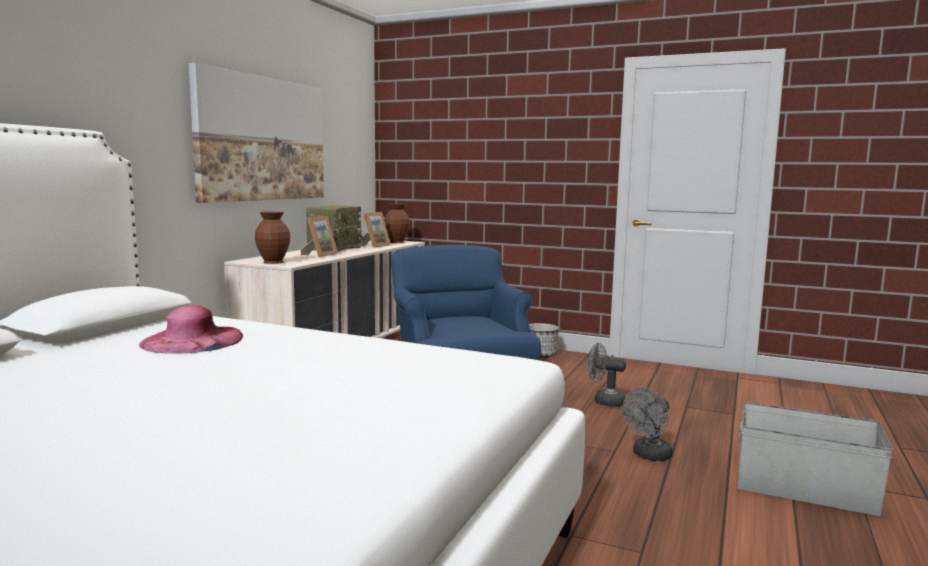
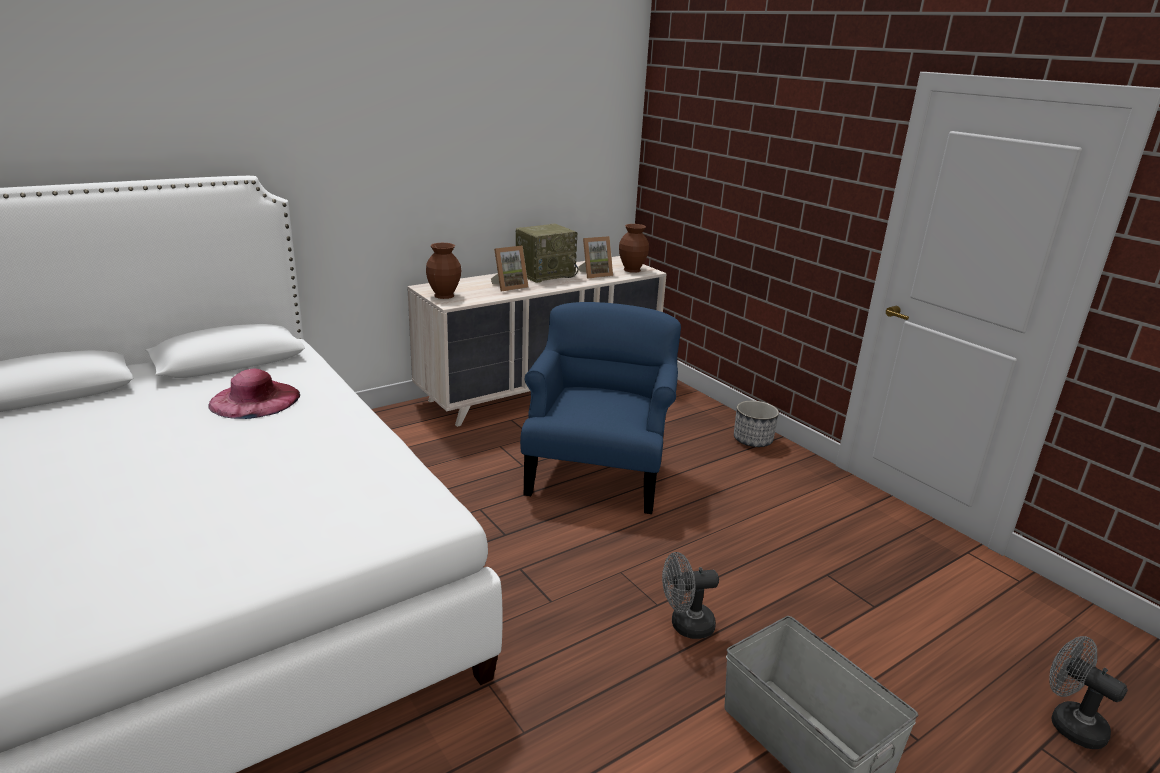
camera: 30 degrees right, 15 degrees up
picture [189,63,324,203] -> none
grey fan [587,343,626,407] -> grey fan moved to [1050,636,1128,749]

